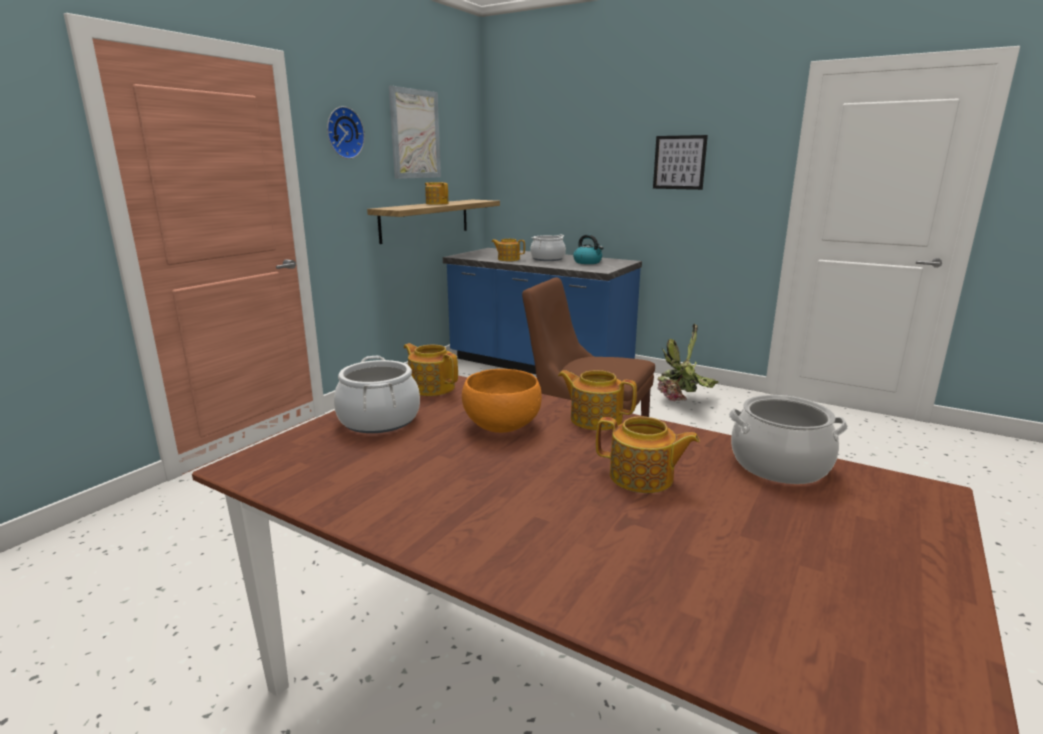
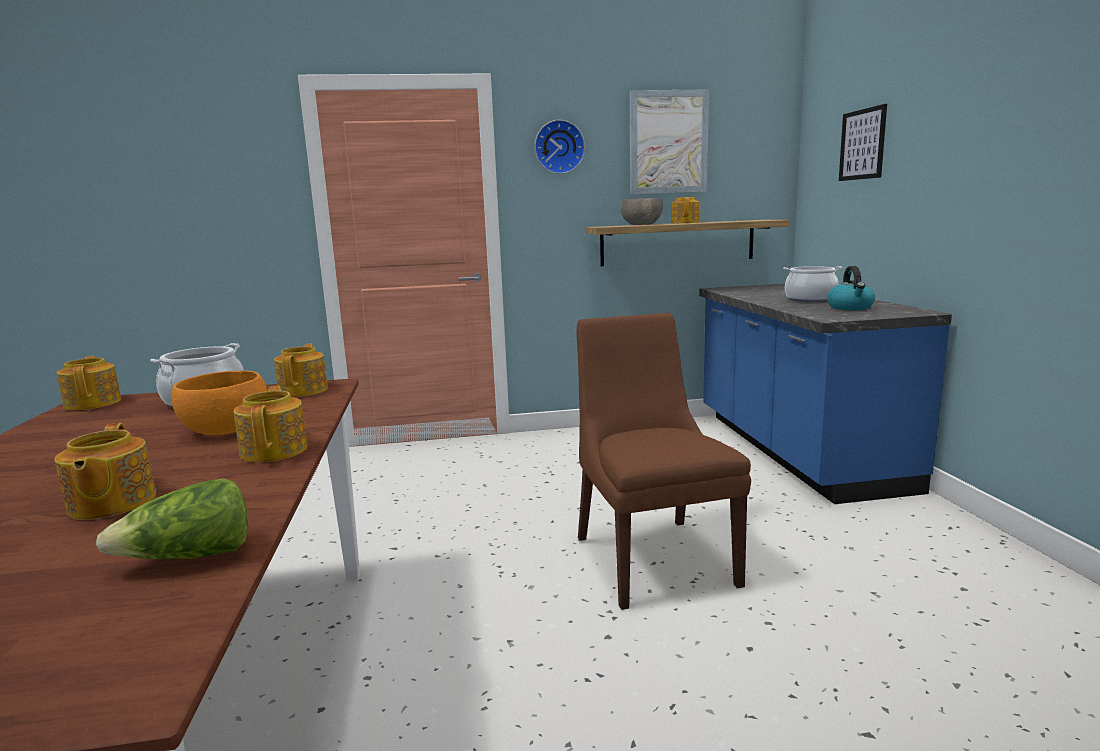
camera: 50 degrees right, 5 degrees down
teapot [491,239,525,261] -> teapot moved to [57,356,121,410]
picture [653,135,708,190] -> picture moved to [839,104,887,181]
potted plant [657,324,719,401] -> none
cooking pot [729,395,848,484] -> lettuce [96,478,248,559]
none -> grey bowl [621,198,663,225]

